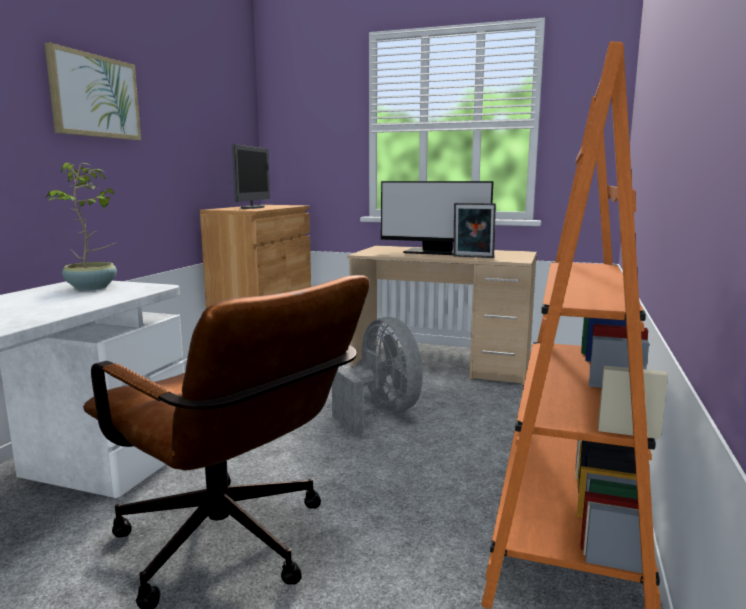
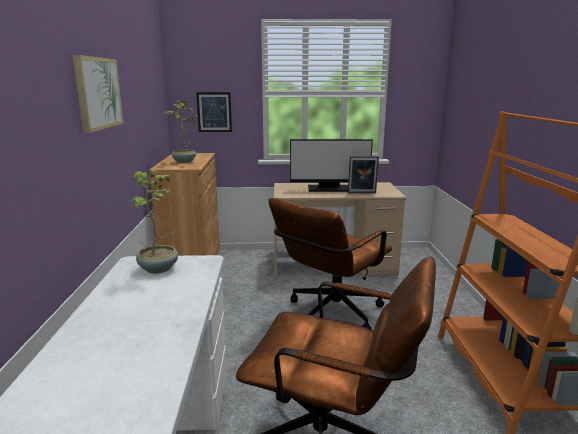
camera: 20 degrees left, 5 degrees up
monitor [232,144,270,209] -> potted plant [164,101,197,163]
grey fan [332,317,423,435] -> brown office chair [268,198,392,330]
none -> picture [196,92,232,132]

